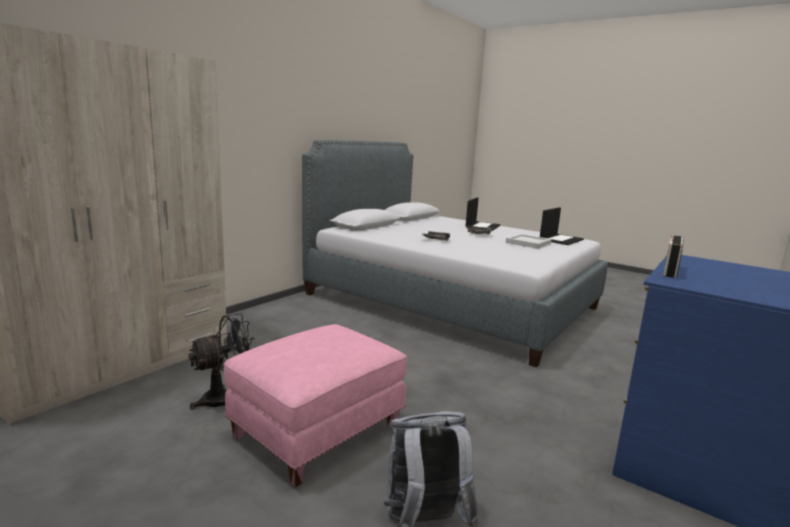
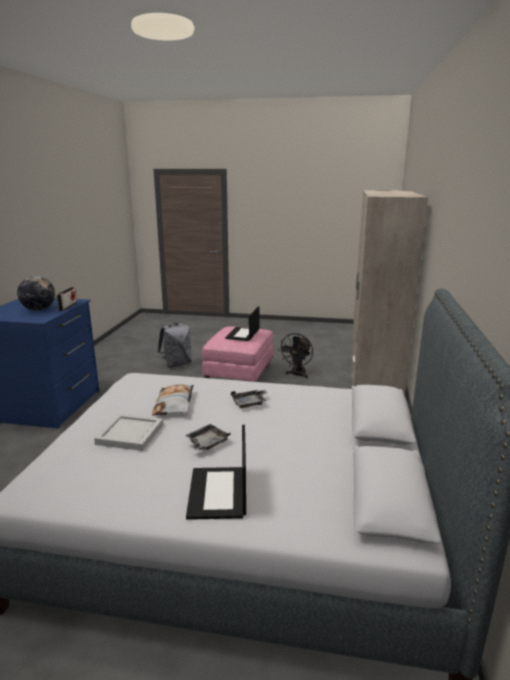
camera: 155 degrees right, 5 degrees up
laptop [540,207,584,245] -> laptop moved to [225,306,259,341]
none -> globe [17,276,55,311]
none -> pillow [152,384,193,415]

